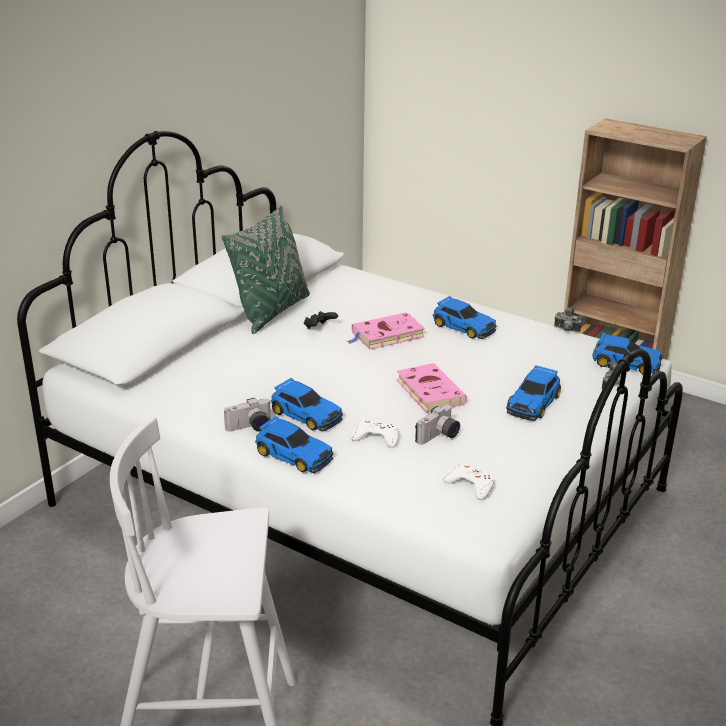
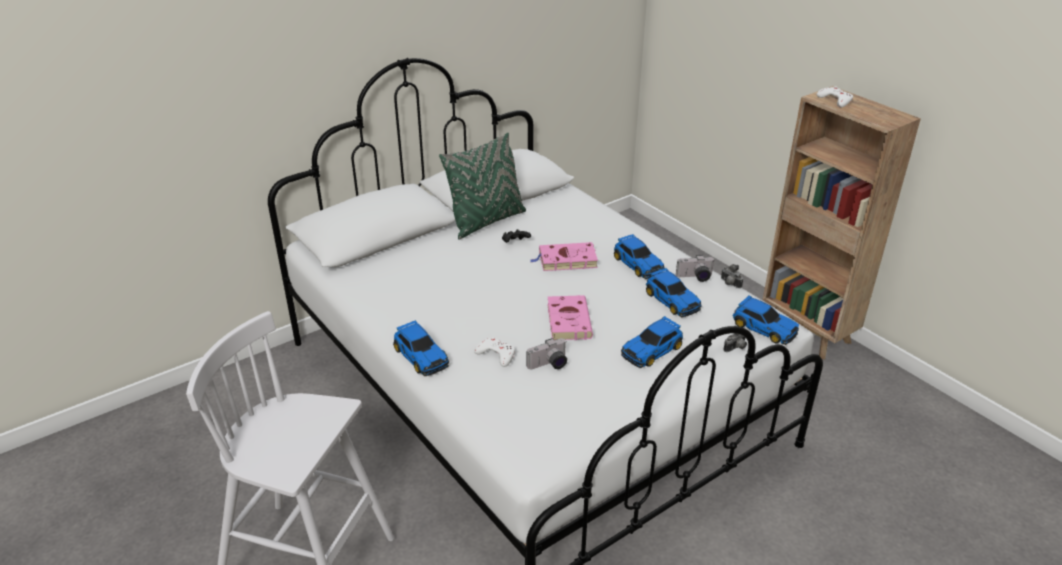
camera: 20 degrees right, 5 degrees up
camera [224,398,271,432] -> camera moved to [676,255,715,282]
toy car [270,378,343,431] -> toy car moved to [646,268,702,317]
white game controller [443,464,494,500] -> white game controller moved to [817,86,853,107]

